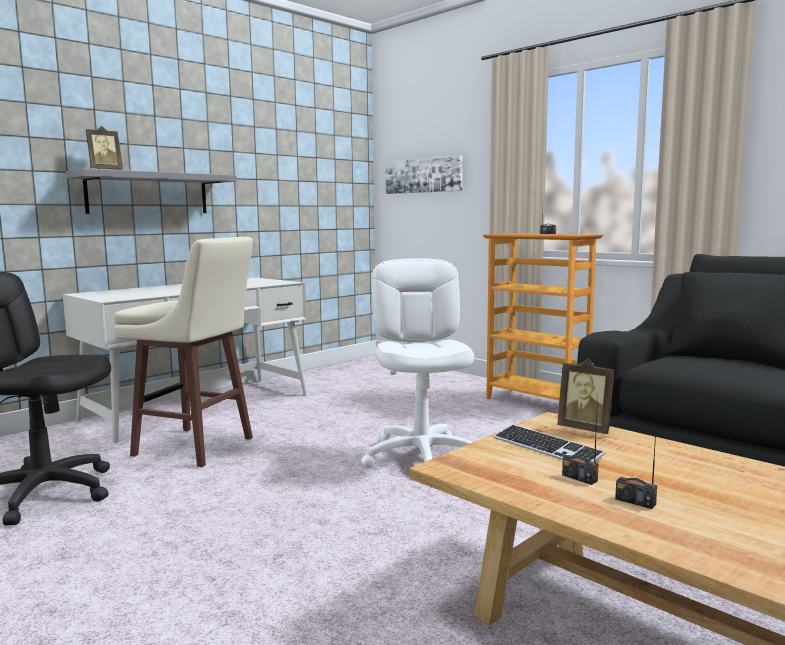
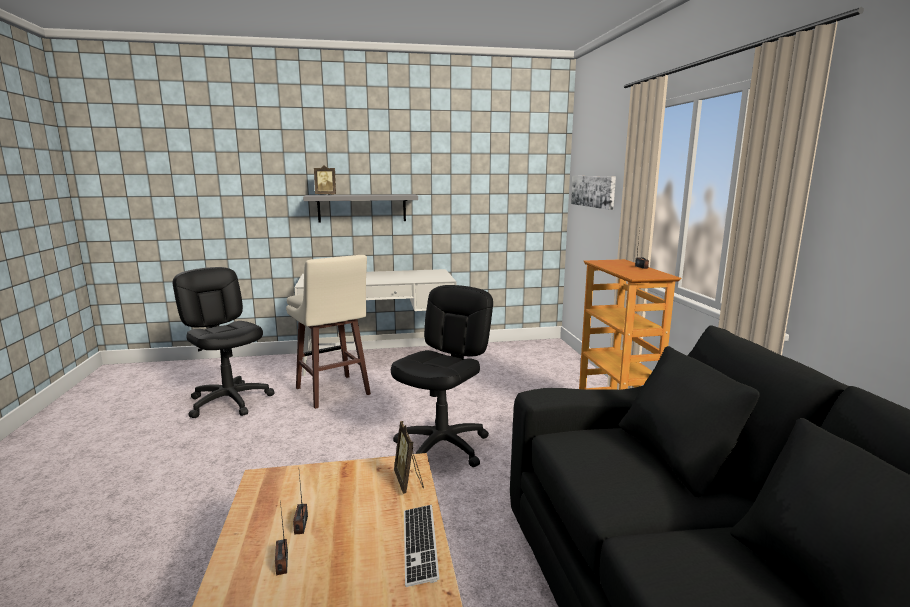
camera: 35 degrees right, 5 degrees up
white office chair [361,258,474,468] -> black office chair [391,285,493,467]
keyboard [494,425,606,462] -> keyboard moved to [404,505,439,587]

